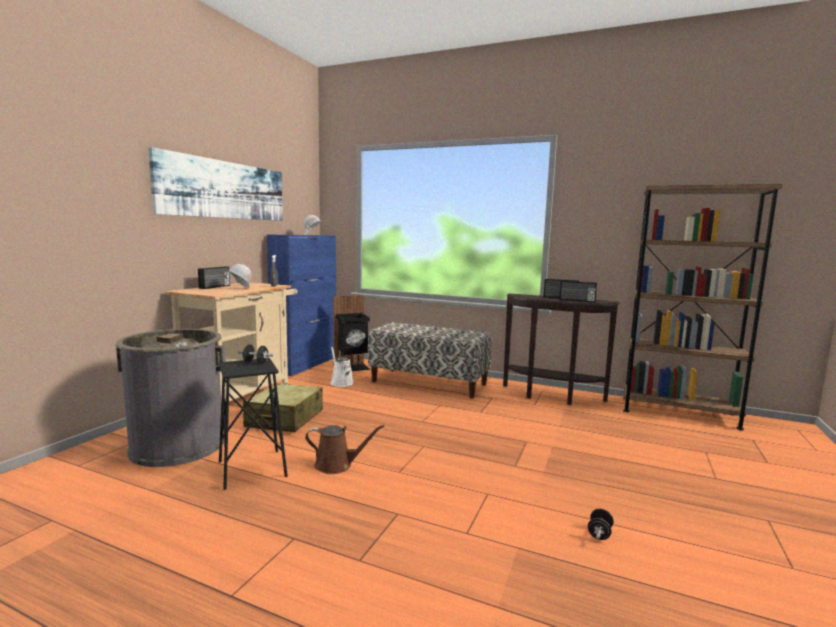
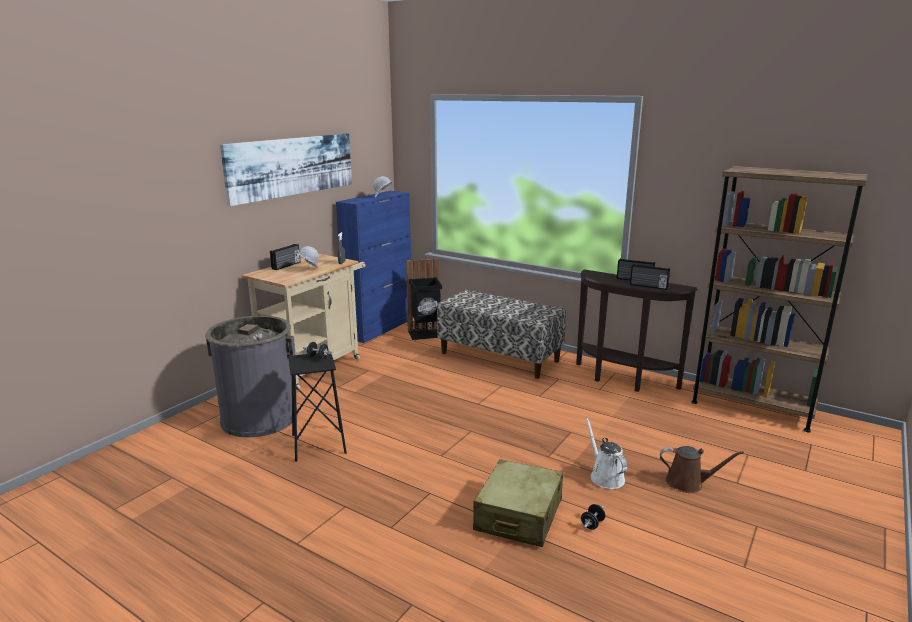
camera: 10 degrees right, 10 degrees up
beige suitcase [243,383,323,432] -> beige suitcase moved to [473,459,563,547]
brown watering can [305,425,384,474] -> brown watering can moved to [660,446,744,493]
white watering can [331,347,354,387] -> white watering can moved to [585,417,627,489]

